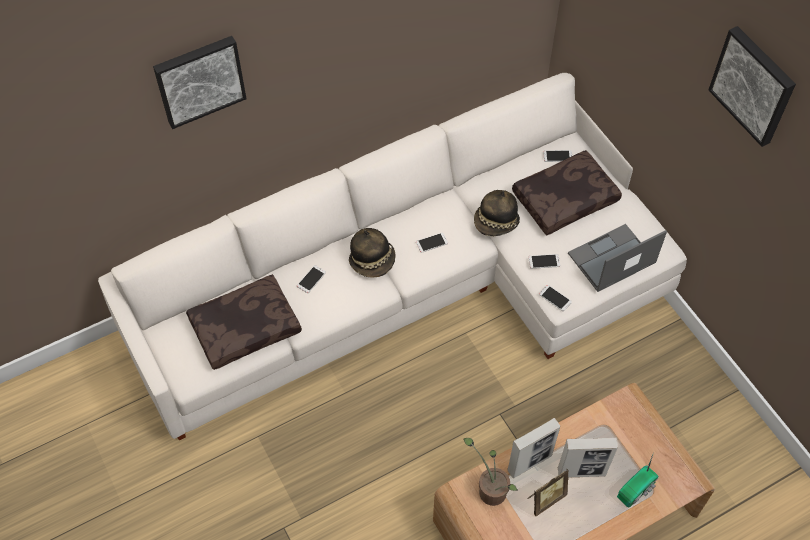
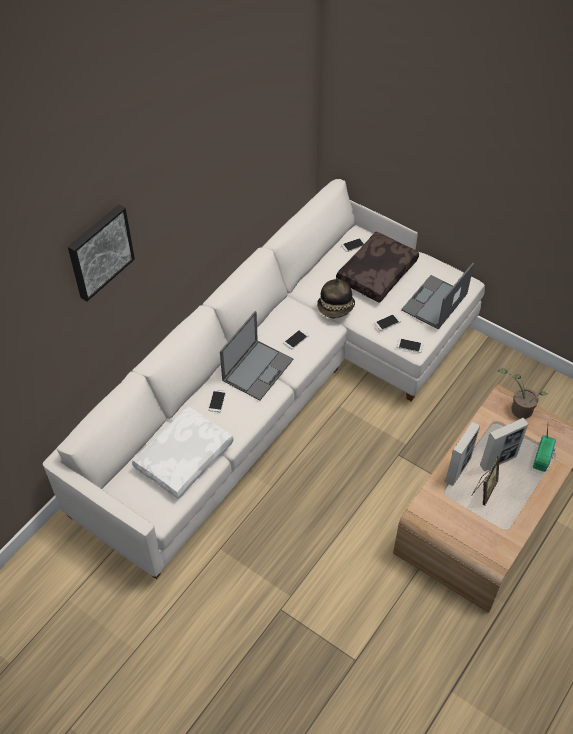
camera: 25 degrees left, 5 degrees down
brown pillow [186,274,302,370] -> white pillow [132,406,234,499]
hat [349,228,396,277] -> laptop [220,311,294,400]
potted plant [464,438,518,506] -> potted plant moved to [498,368,547,419]
picture [708,26,796,147] -> none

